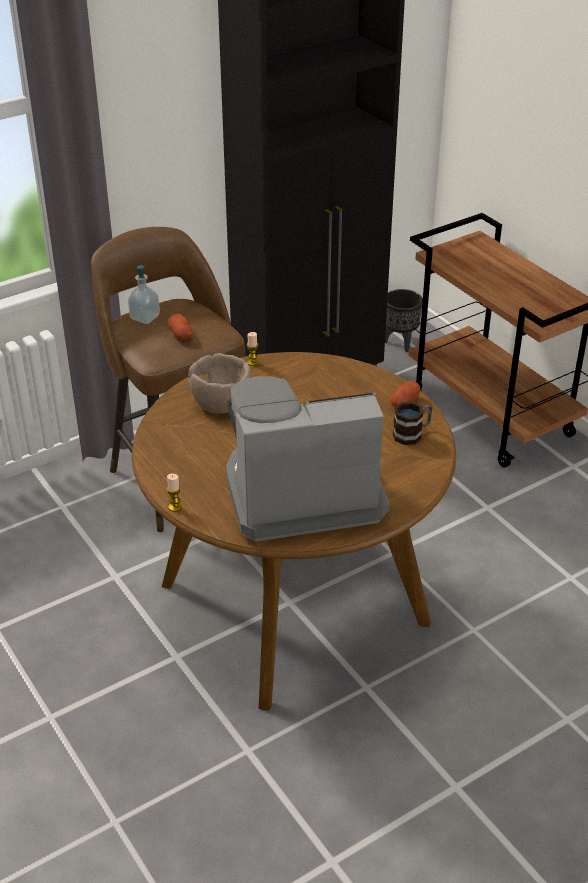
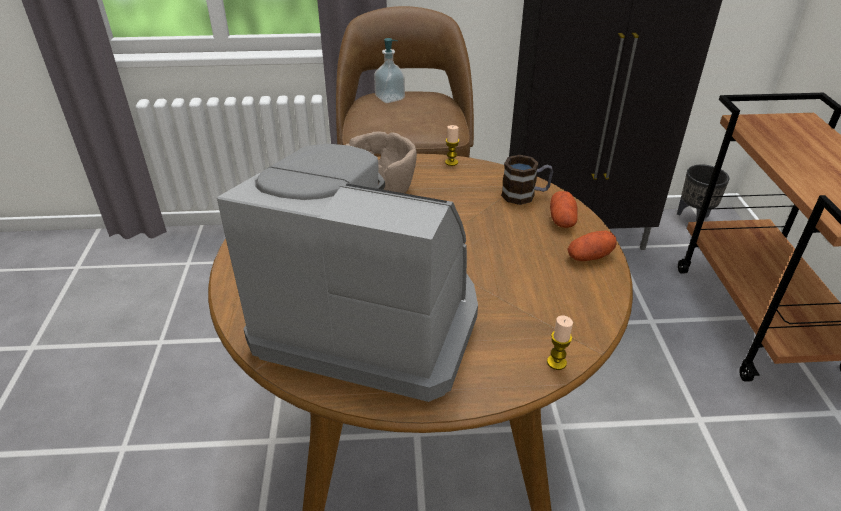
camera: 30 degrees right, 0 degrees up
candle [167,474,182,512] -> candle moved to [547,315,573,370]
potato [168,314,193,340] -> potato moved to [550,191,578,228]
mug [393,402,432,445] -> mug moved to [501,155,553,205]

